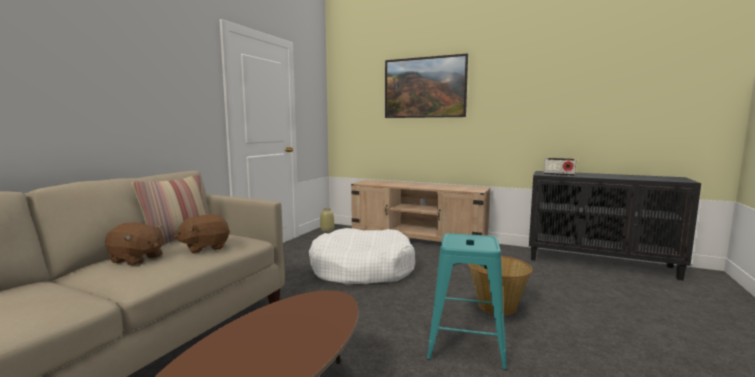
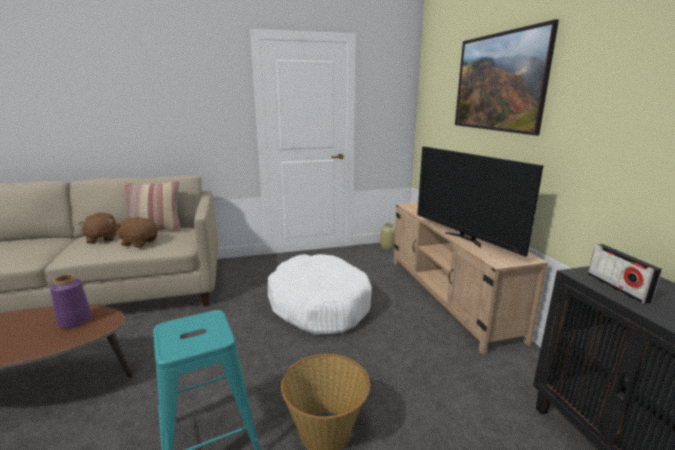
camera: 50 degrees right, 10 degrees up
none -> purple vase [50,274,92,328]
none -> television [417,146,544,257]

